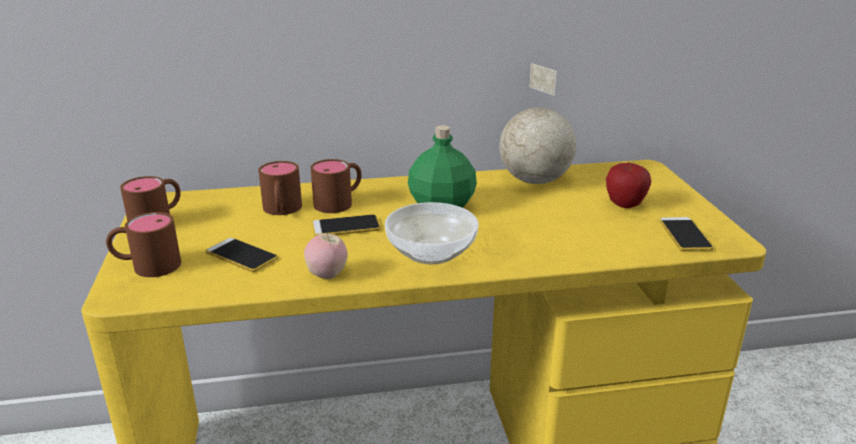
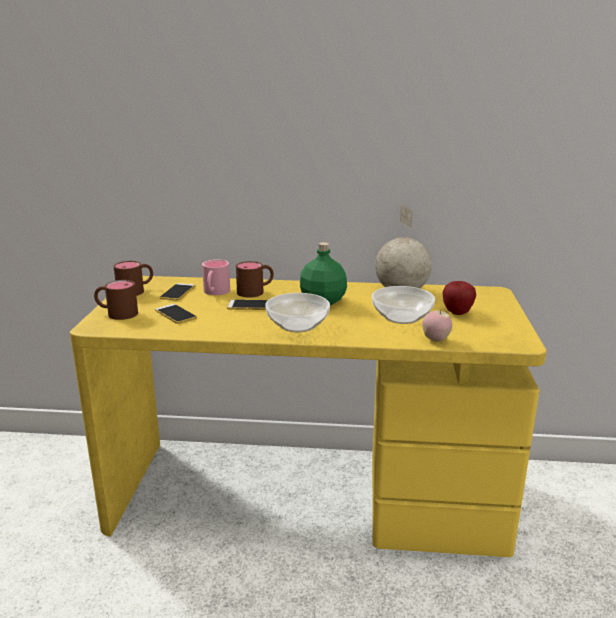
camera: 15 degrees right, 5 degrees down
brown mug [258,161,302,215] -> pink mug [202,260,230,295]
apple [304,233,348,279] -> apple moved to [422,308,452,342]
phone [659,217,714,251] -> phone moved to [159,283,195,301]
none -> bowl [372,286,435,324]

